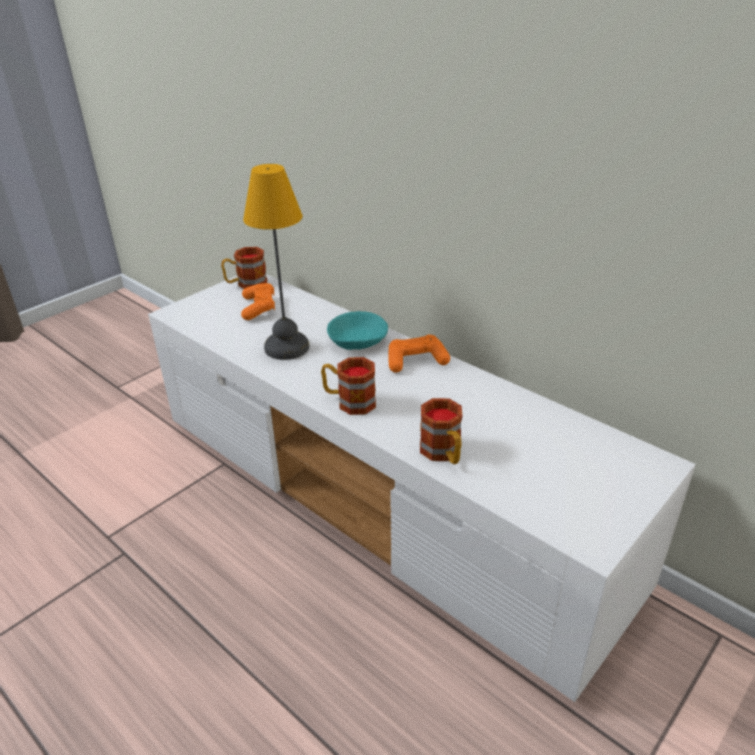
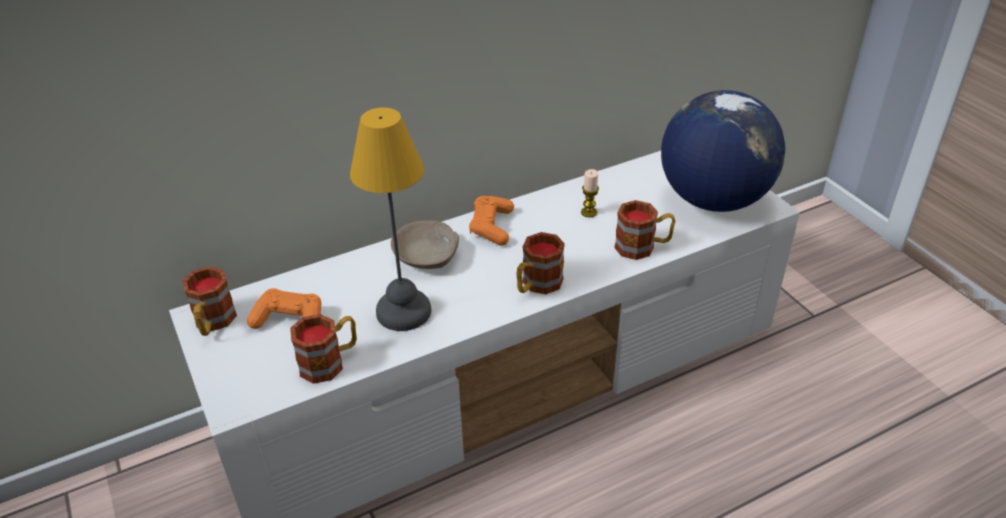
camera: 70 degrees left, 5 degrees up
turquoise bowl [327,311,388,350] -> beige bowl [391,220,459,269]
none -> mug [290,314,357,384]
none -> candle [581,169,599,217]
none -> globe [661,90,785,212]

